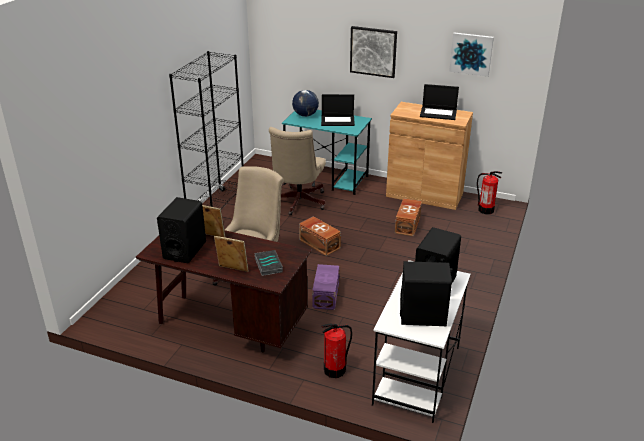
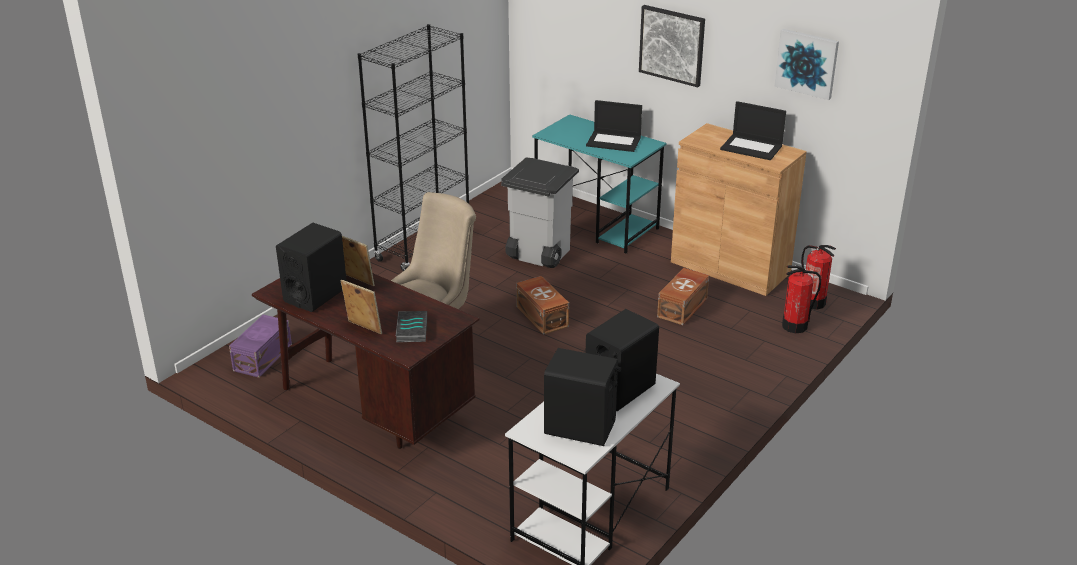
camera: 15 degrees right, 0 degrees up
beige office chair [269,127,326,215] -> grey trash can [501,158,579,268]
globe [292,90,319,117] -> none
purple storage box [312,264,339,310] -> purple storage box moved to [229,315,292,378]
fire extinguisher [322,324,352,378] -> fire extinguisher moved to [782,265,821,334]

